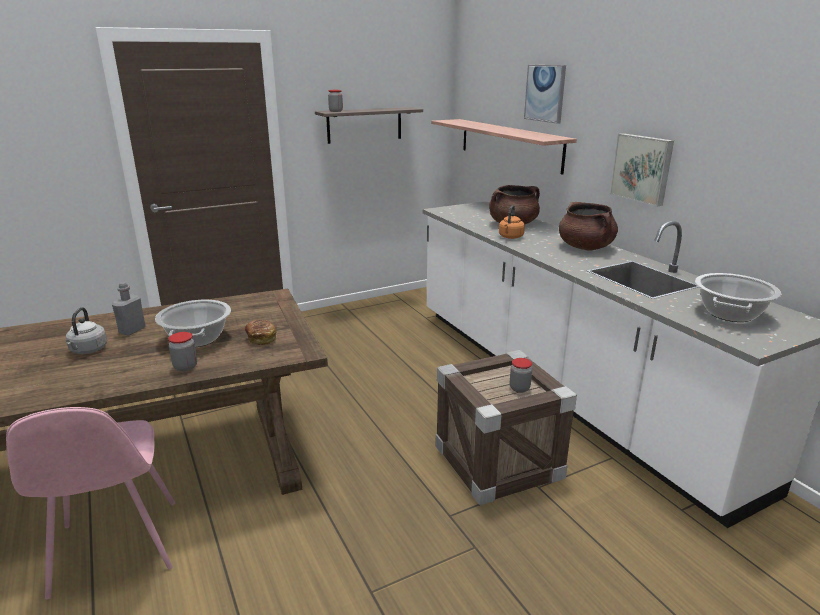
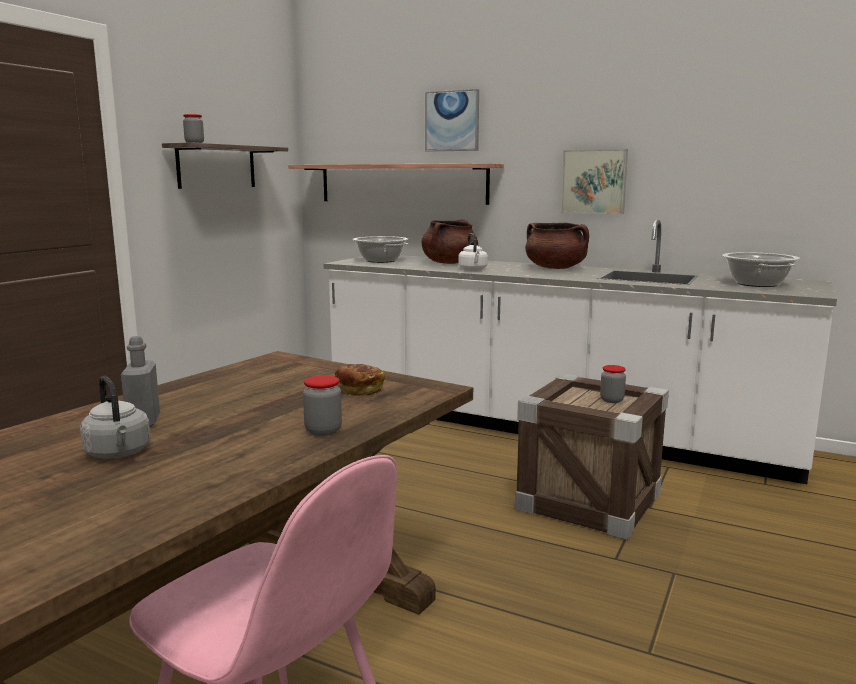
camera: 35 degrees left, 10 degrees down
cooking pot [155,300,231,347] -> cooking pot moved to [353,236,409,263]
orange kettle [499,205,525,239] -> white kettle [458,233,488,271]

